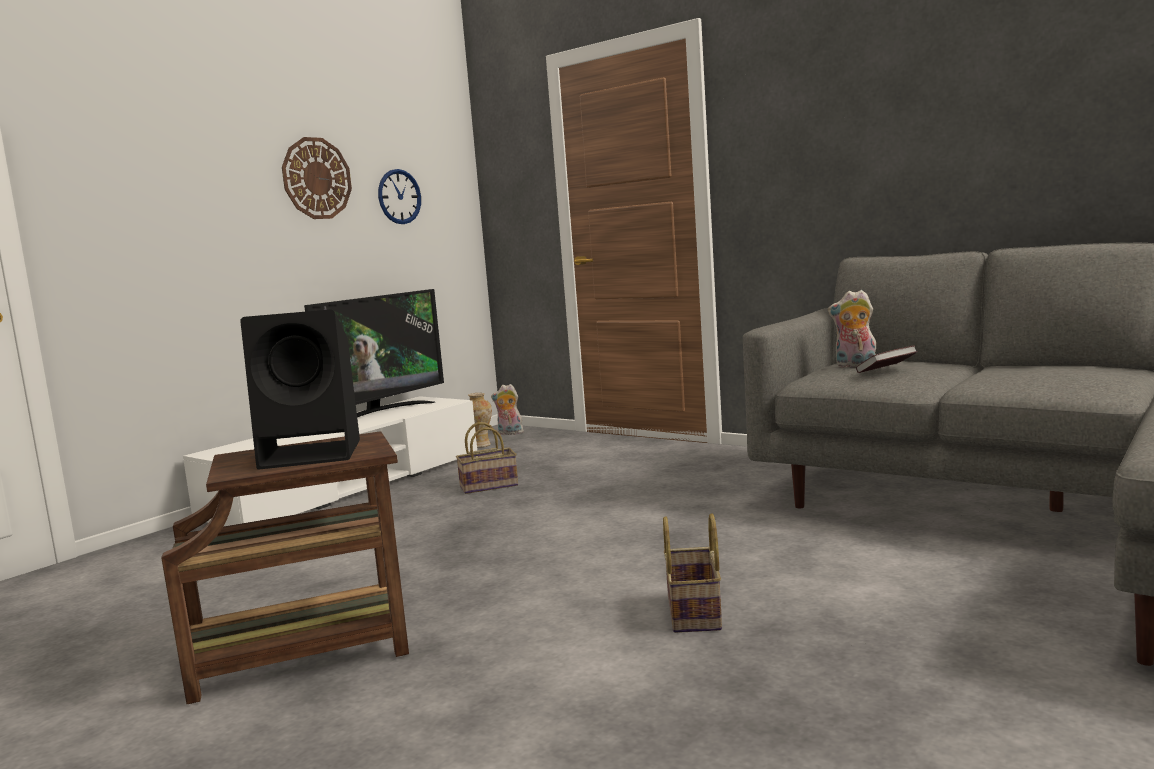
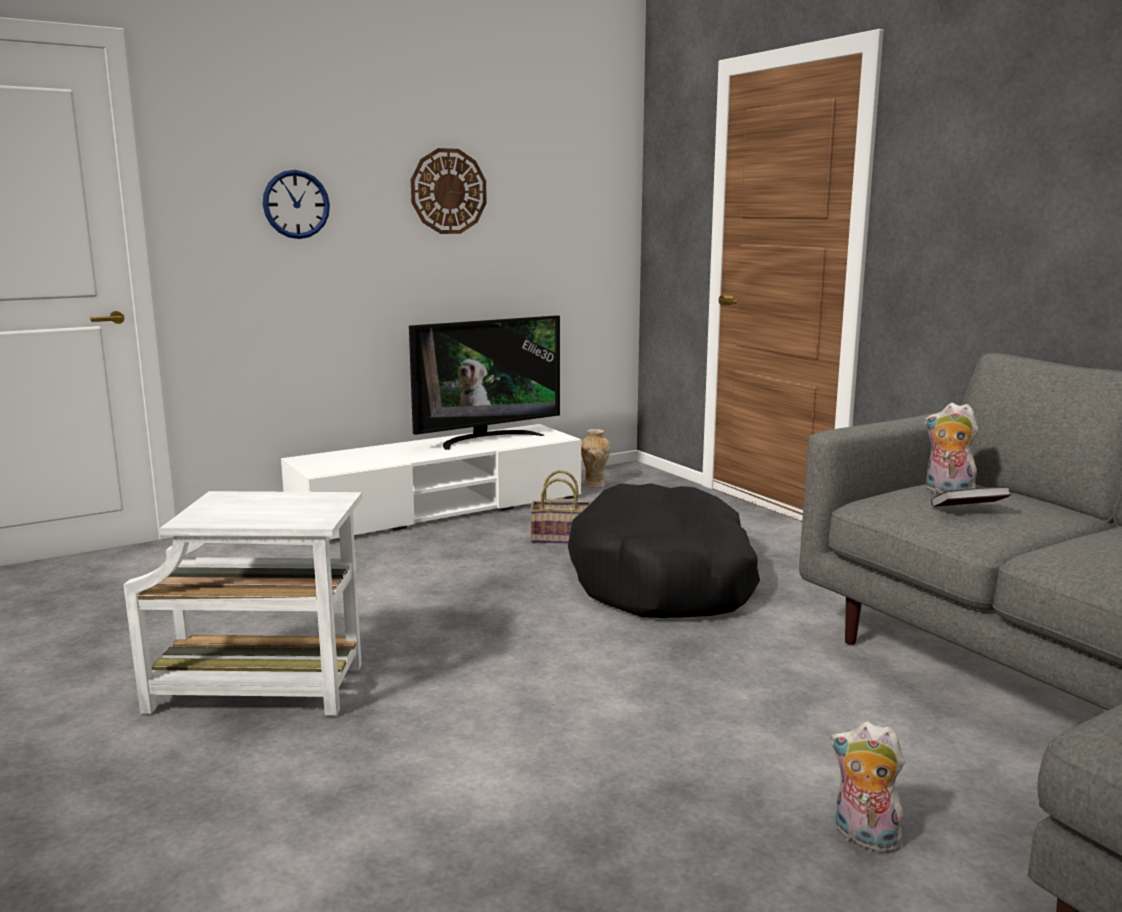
camera: 20 degrees right, 5 degrees up
brown side table [161,431,409,704] -> white side table [123,491,362,715]
black speaker [240,309,360,469] -> none
wall clock [378,169,421,224] -> wall clock moved to [263,170,330,239]
plush toy [491,384,524,435] -> plush toy moved to [831,722,909,853]
basket [663,513,722,633] -> none
none -> black dog bed [568,483,760,618]

